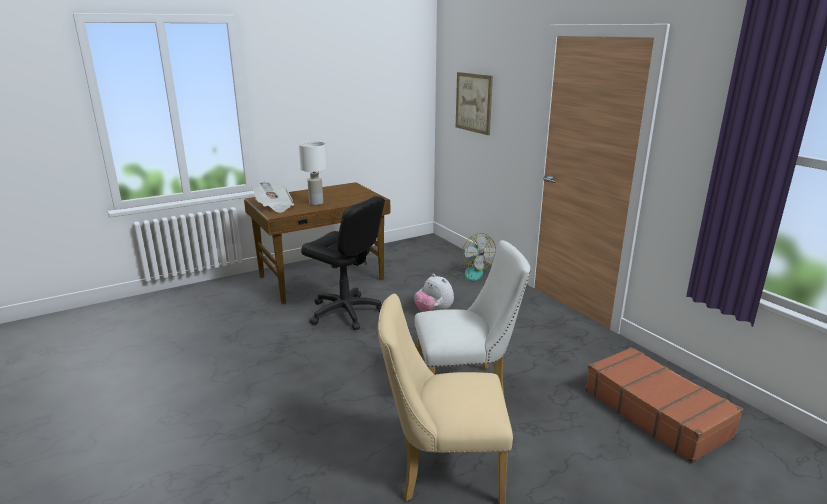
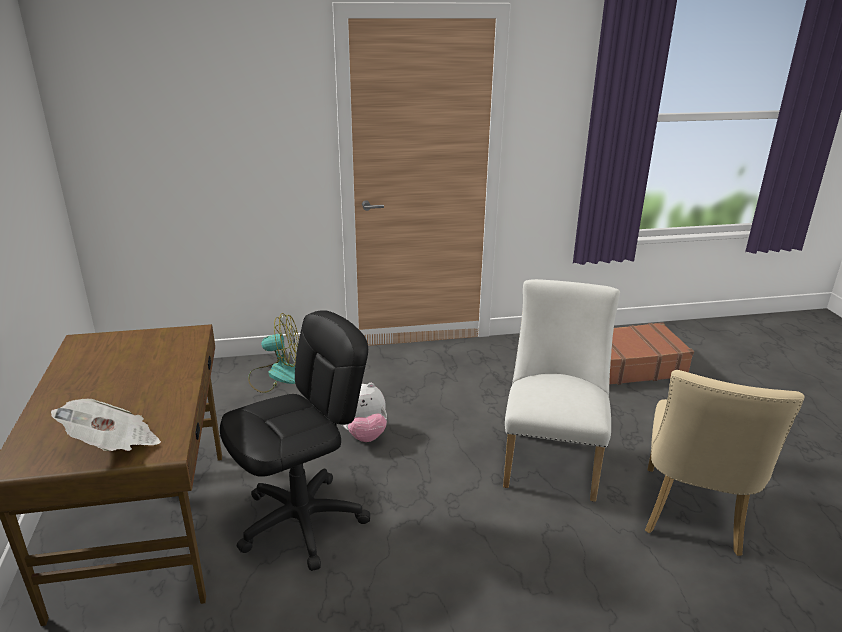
camera: 70 degrees left, 5 degrees up
white table lamp [299,142,327,205] -> none
picture [456,72,493,135] -> none

